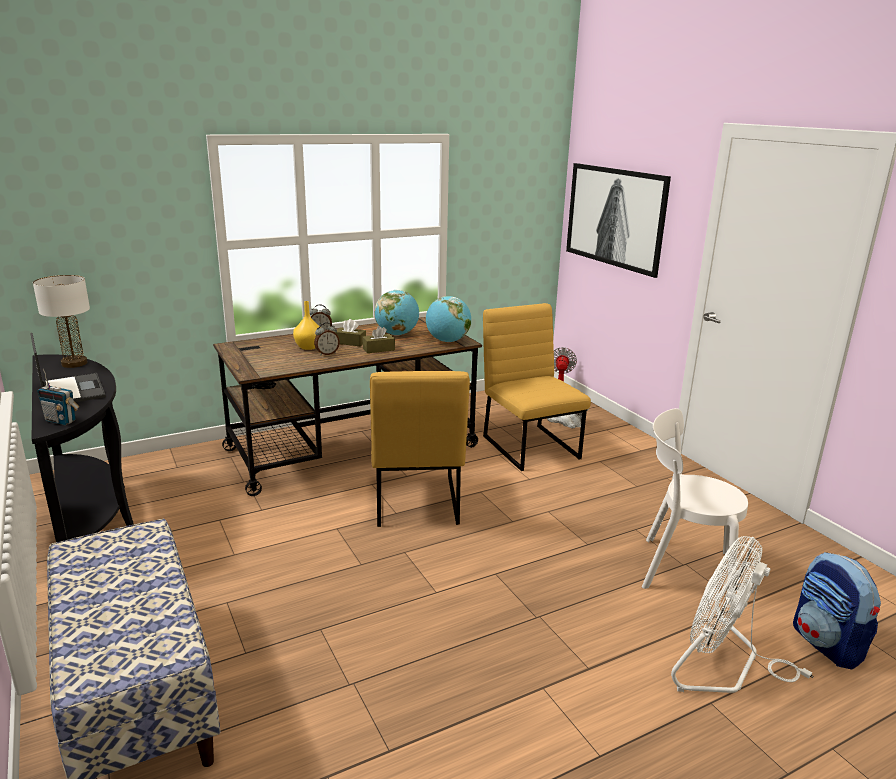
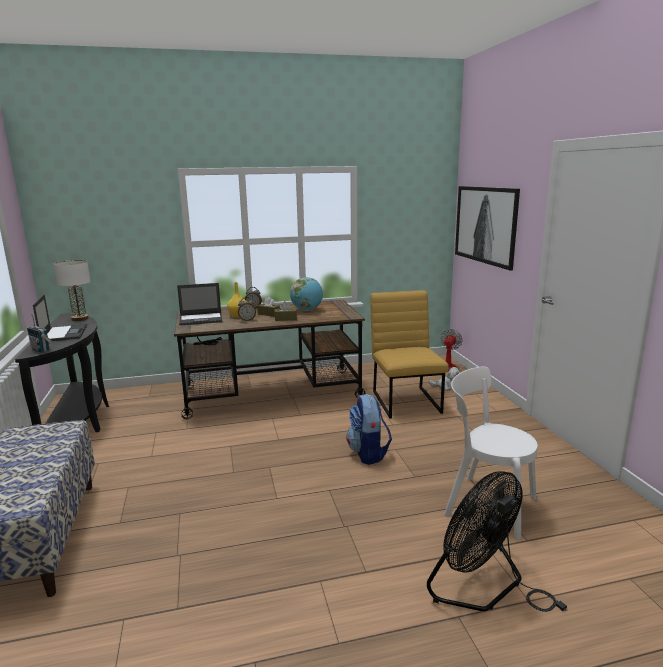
camera: 15 degrees right, 5 degrees down
yellow chair [370,371,470,527] -> none
globe [426,296,471,342] -> none
white fan [671,536,813,693] -> black fan [427,471,568,612]
backpack [793,552,881,670] -> backpack moved to [346,394,392,465]
none -> laptop [177,283,222,326]

